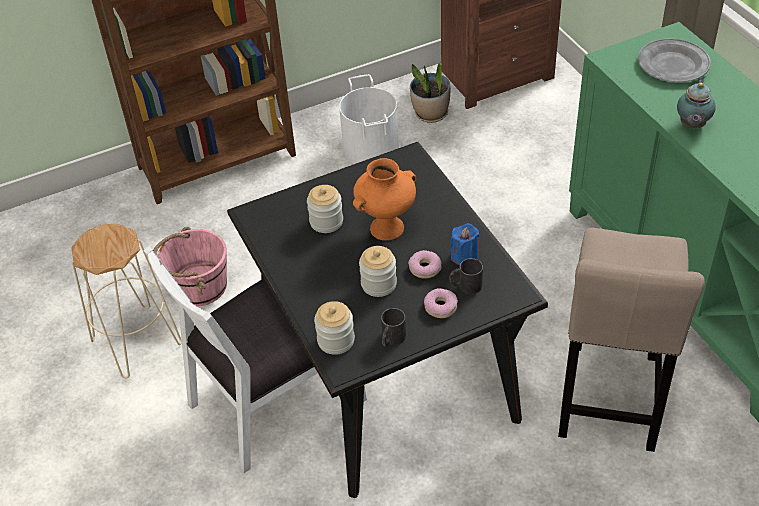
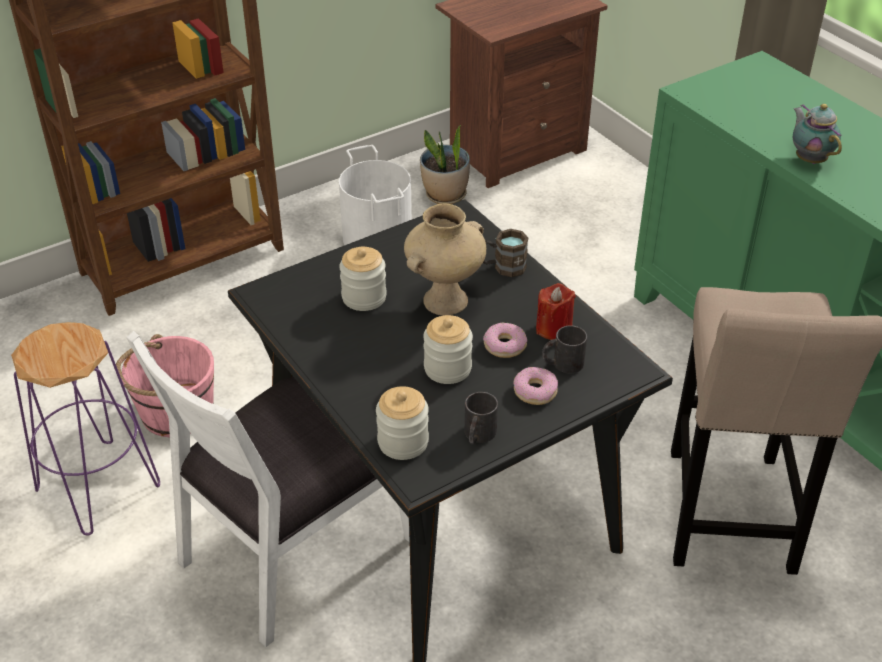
camera: 10 degrees left, 5 degrees down
beige stool [71,224,182,378] -> purple stool [11,322,160,535]
orange vase [353,158,417,240] -> beige vase [404,204,486,316]
blue candle [450,223,479,266] -> red candle [536,283,576,340]
grey plate [638,39,711,82] -> none
teapot [677,79,716,128] -> teapot turned 150 degrees clockwise [792,104,842,164]
none -> brown mug [483,229,528,277]

